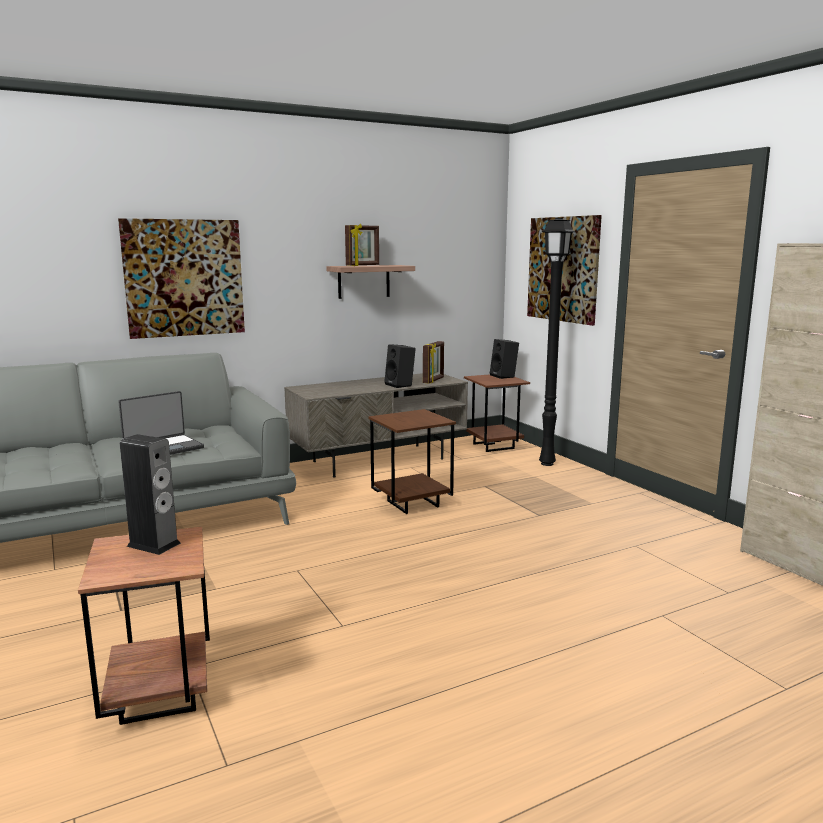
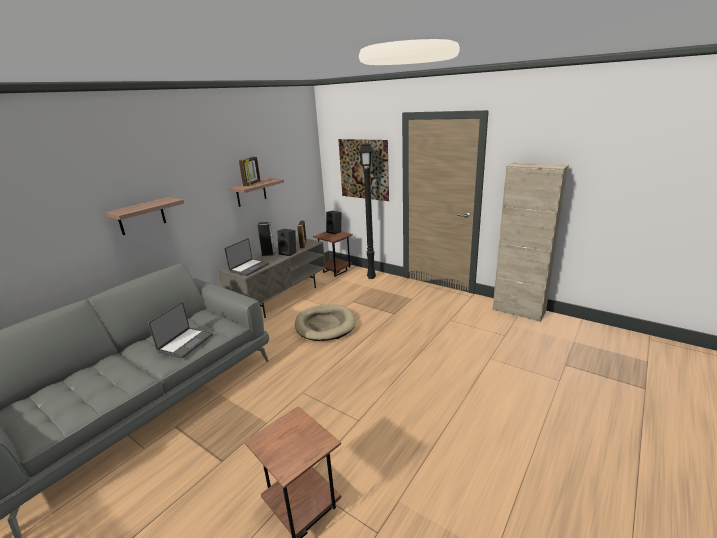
camera: 25 degrees left, 10 degrees up
picture [118,218,245,339] -> shelf [105,197,184,235]
speaker [120,434,181,555] -> speaker moved to [257,222,275,256]
brown side table [368,409,456,514] -> beige dog bed [295,304,356,341]
none -> laptop [225,238,269,276]

